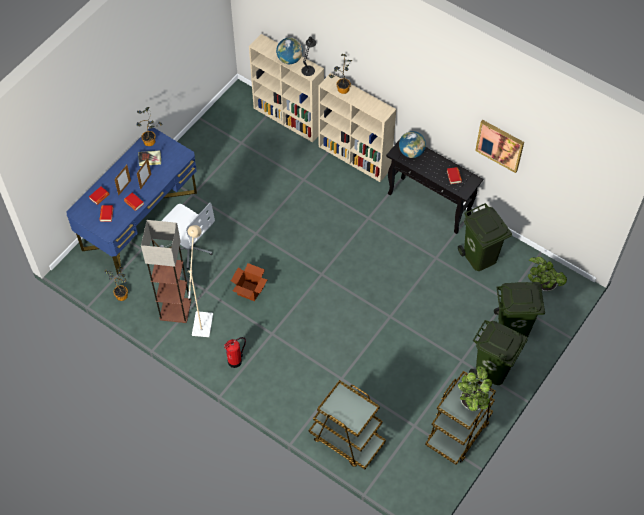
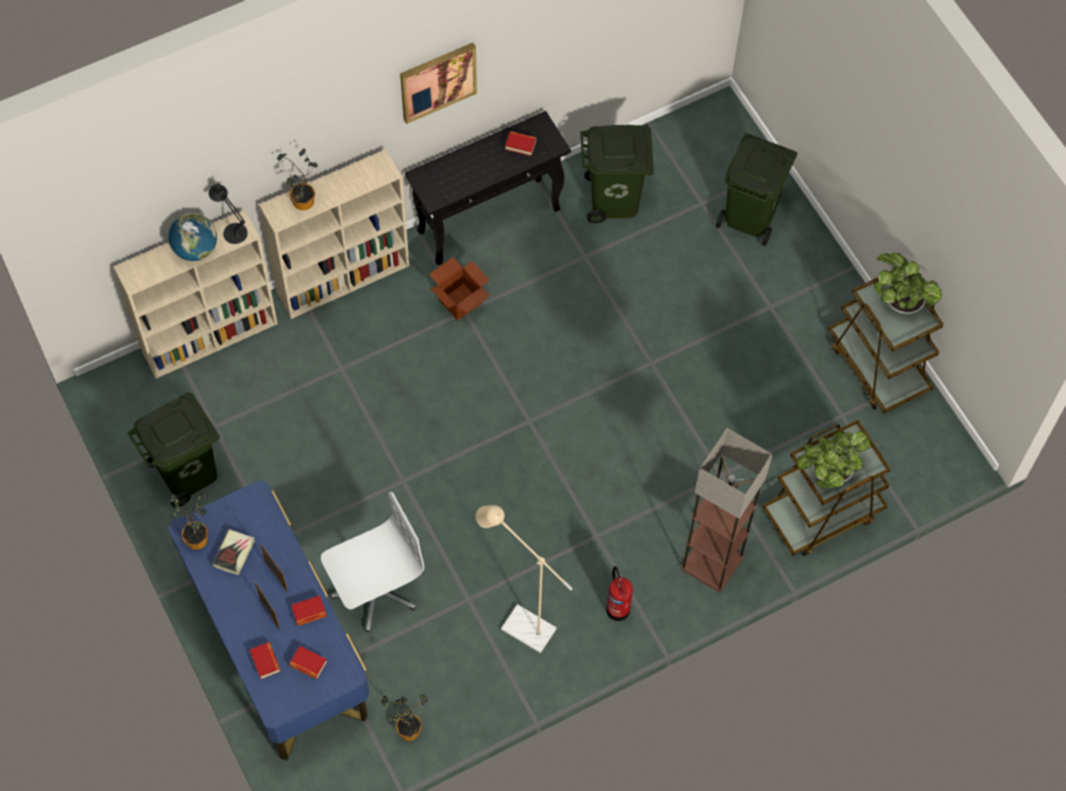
camera: 65 degrees left, 5 degrees up
floor lamp [141,220,191,323] -> floor lamp moved to [681,428,773,592]
cardboard box [231,263,267,301] -> cardboard box moved to [429,257,490,320]
globe [399,131,426,158] -> none
green trash can [469,320,528,385] -> green trash can moved to [127,392,220,507]
picture [475,120,524,173] -> picture moved to [400,43,477,124]
potted plant [528,257,567,292] -> potted plant moved to [797,431,870,488]

